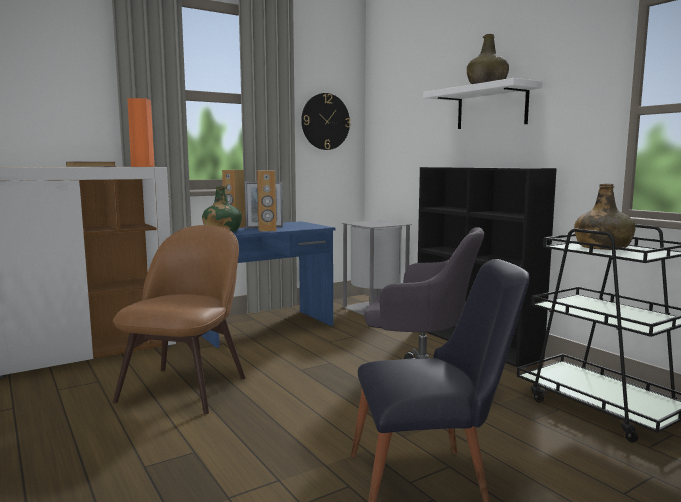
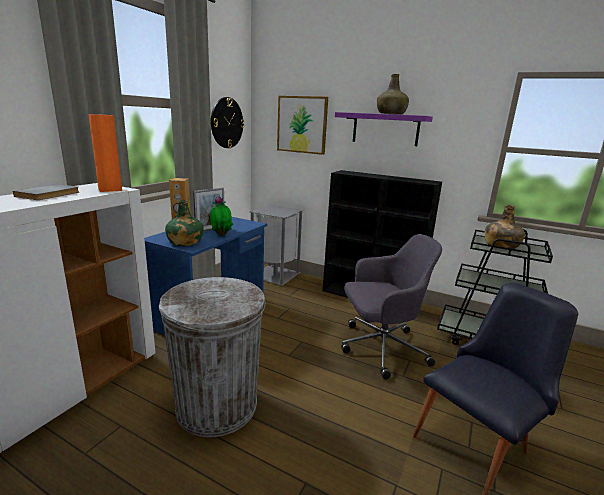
camera: 30 degrees left, 10 degrees up
brown chair [113,225,246,414] -> grey trash can [159,277,265,437]
brown speaker [257,170,276,232] -> potted plant [210,196,233,236]
white shelf [423,78,542,129] -> purple shelf [335,112,433,146]
none -> picture [277,96,328,155]

